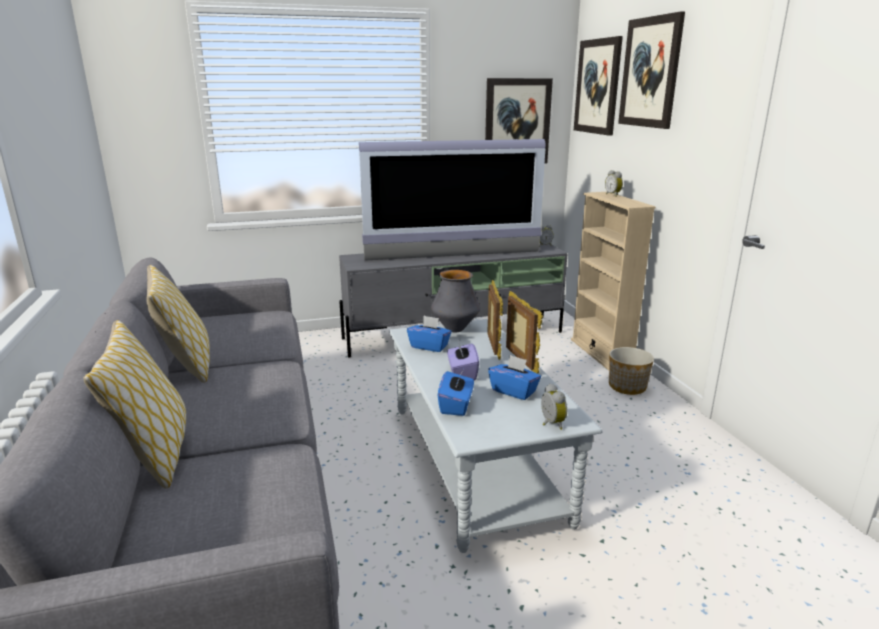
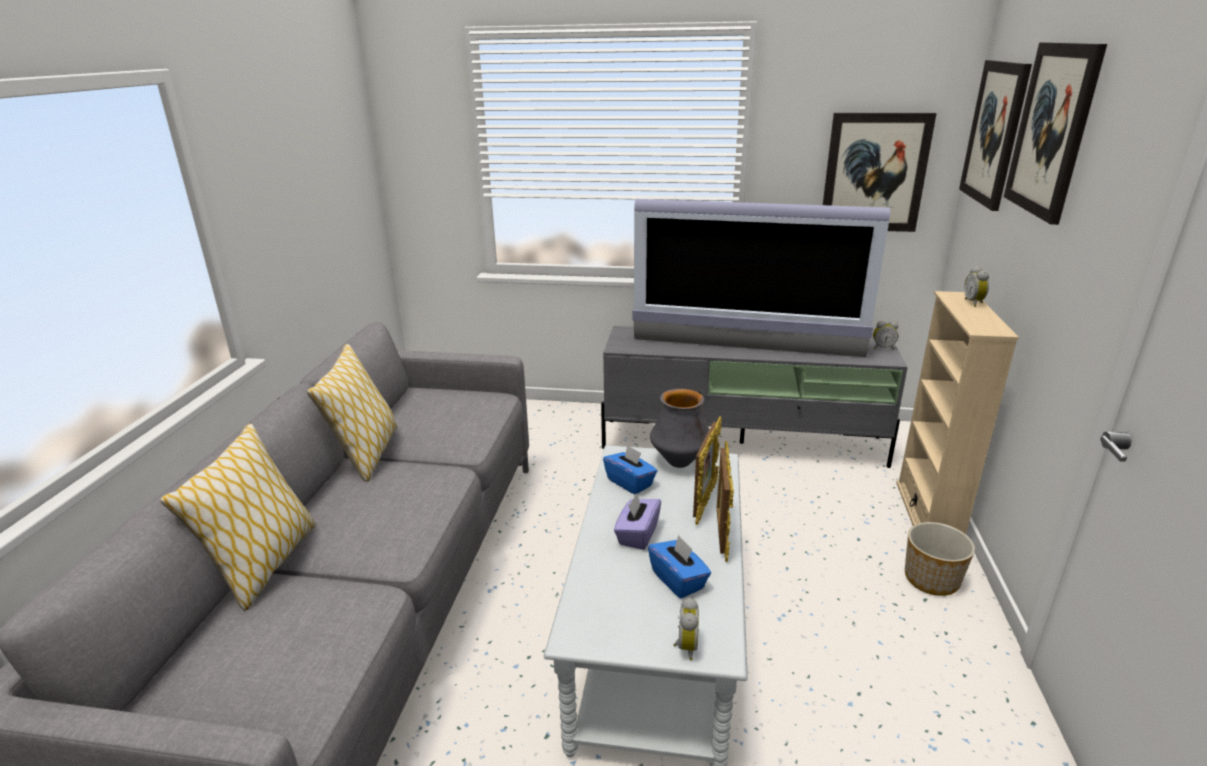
camera: 25 degrees right, 5 degrees up
blue tissue box [438,371,474,416] -> none

